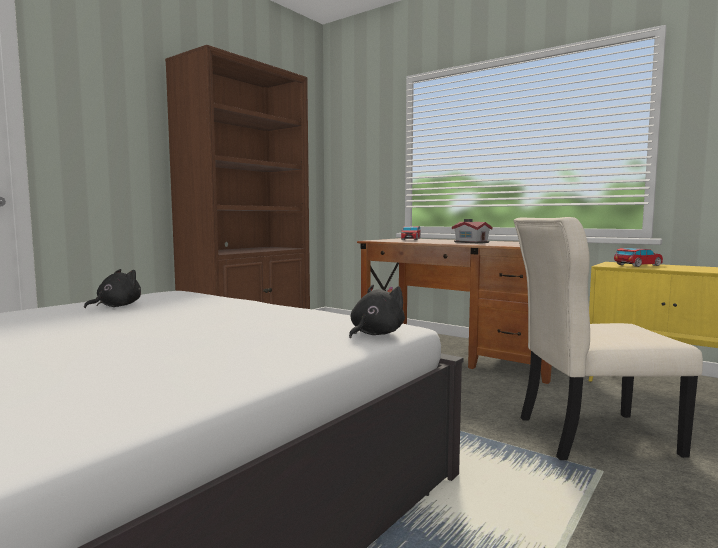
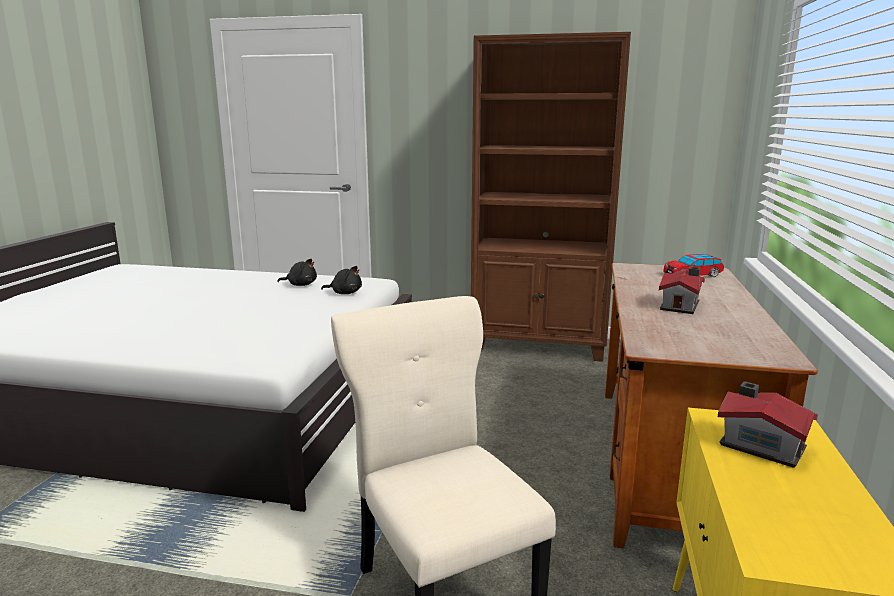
camera: 65 degrees right, 10 degrees up
black plush toy [349,285,405,338] -> black plush toy moved to [321,266,362,294]
toy car [614,248,663,267] -> toy house [718,381,818,468]

